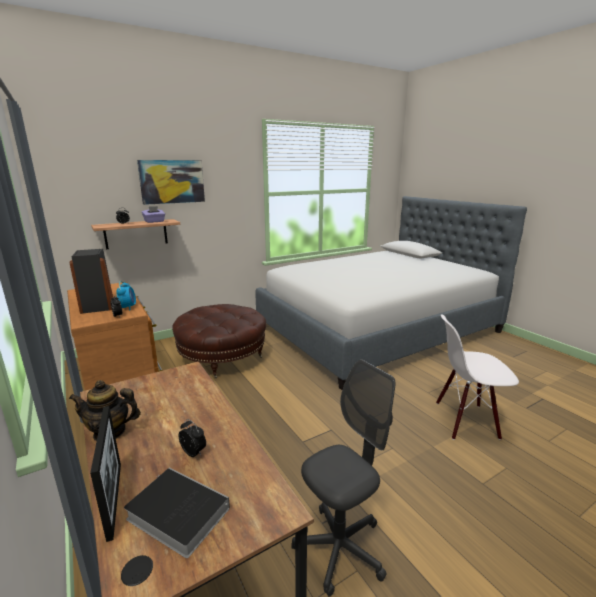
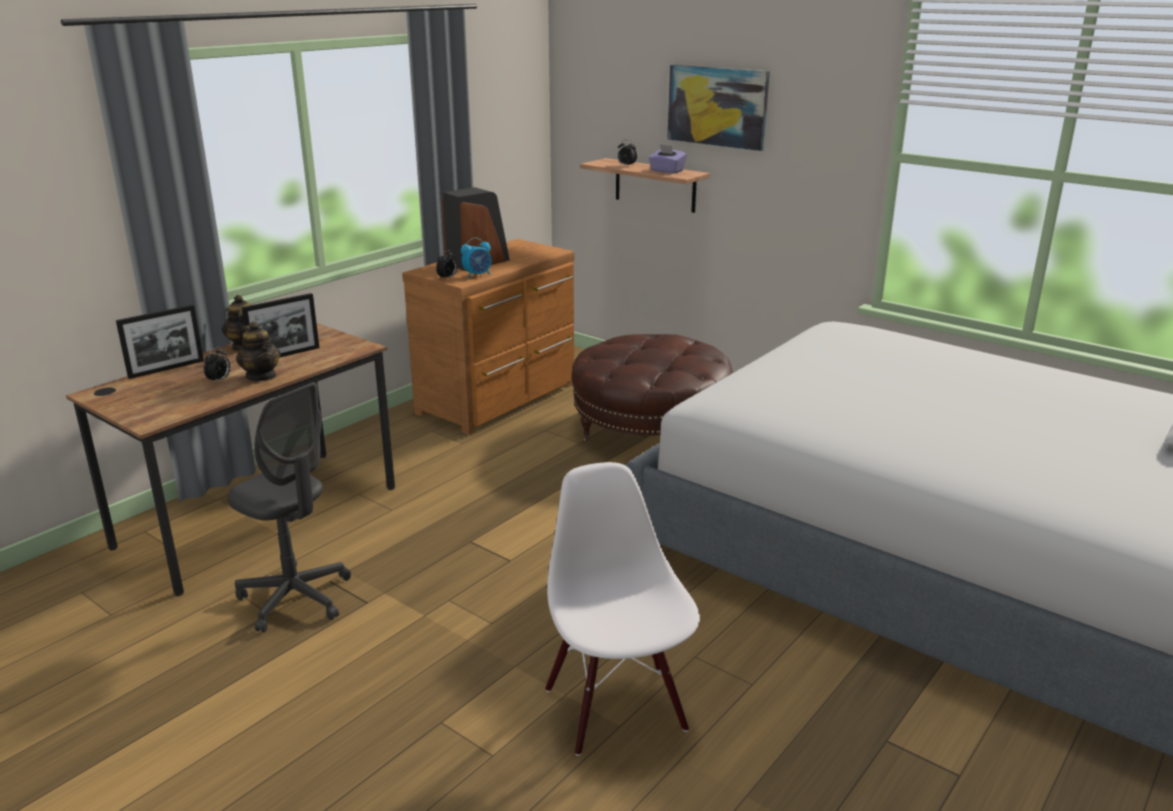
camera: 70 degrees right, 5 degrees up
book [124,467,230,558] -> none
none -> teapot [236,322,281,381]
none -> picture frame [241,293,319,357]

